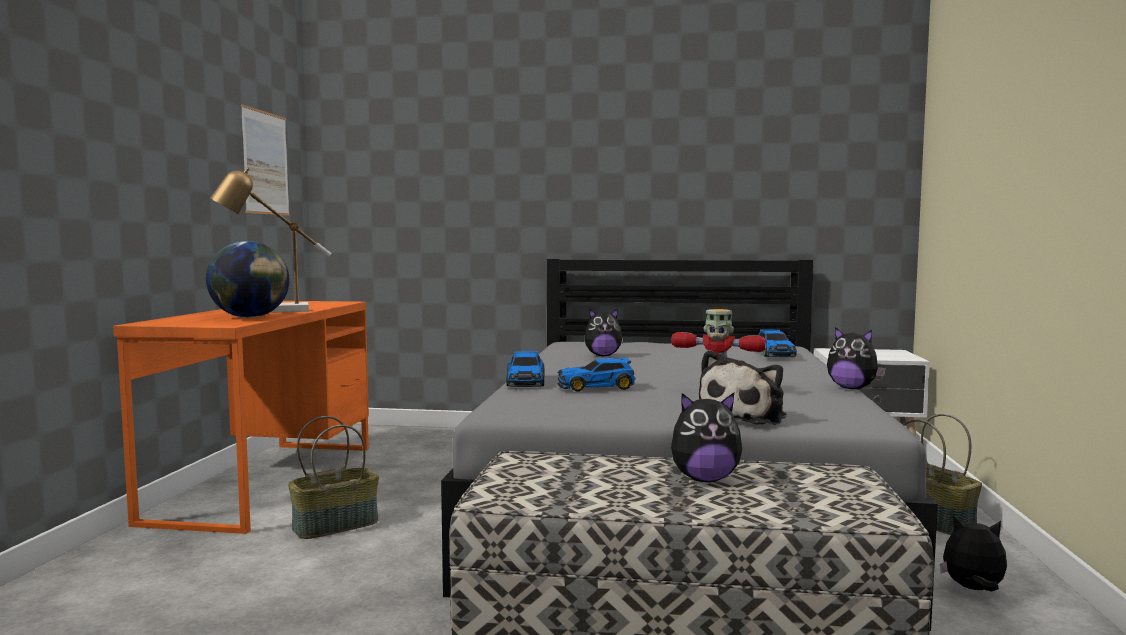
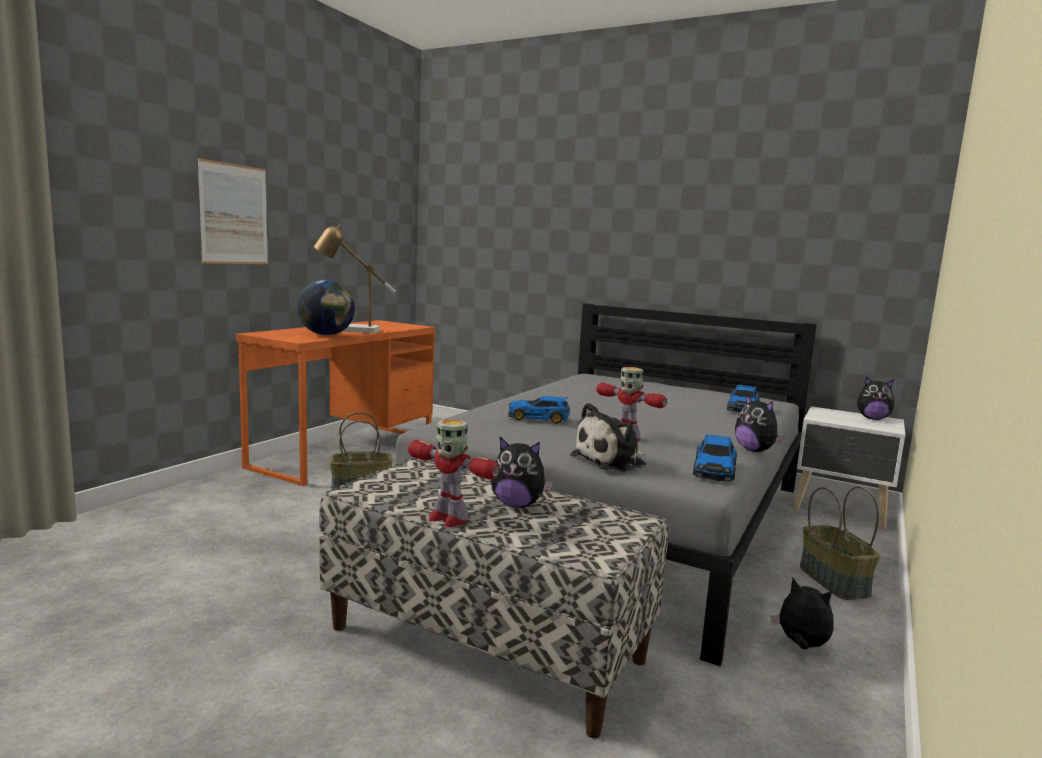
camera: 20 degrees right, 5 degrees up
picture [241,104,290,216] -> picture moved to [197,158,268,264]
toy car [506,351,544,387] -> toy car moved to [693,434,737,482]
plush toy [584,308,624,356] -> plush toy moved to [857,377,894,420]
none -> toy robot [408,419,500,527]

